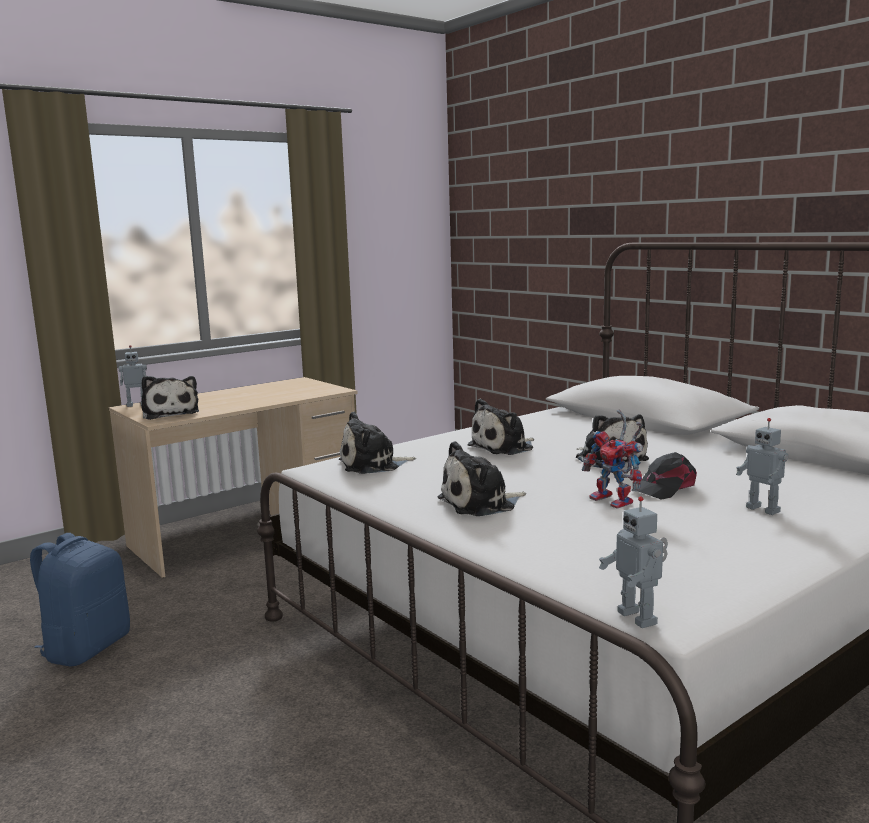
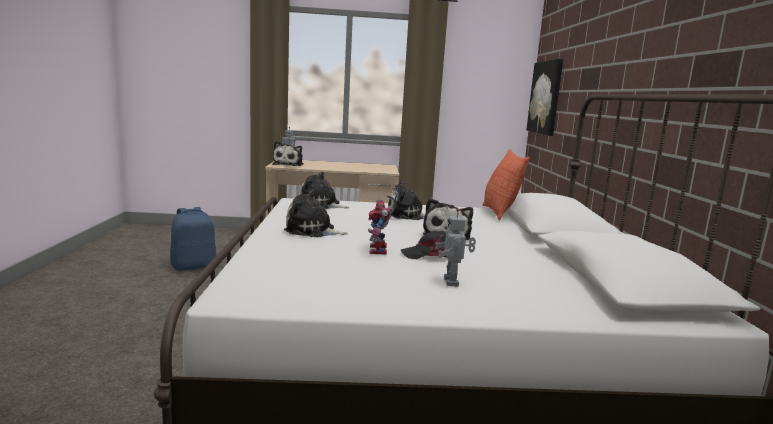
camera: 35 degrees right, 0 degrees up
toy robot [599,496,668,628] -> none
none -> orange pillow [483,149,530,220]
none -> picture [526,59,563,136]

